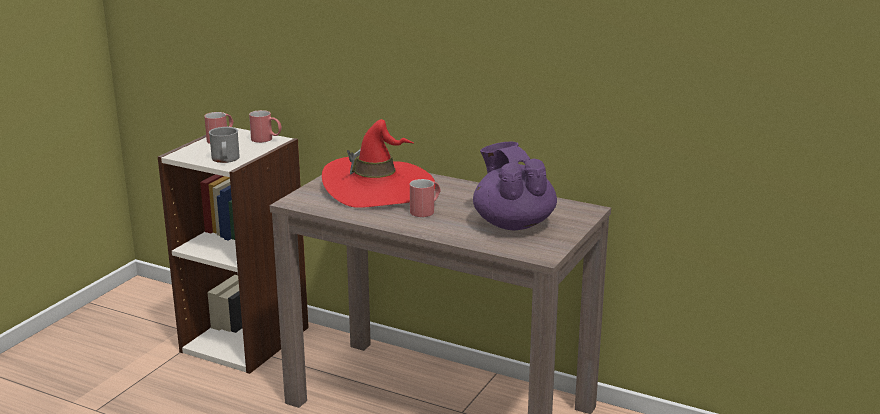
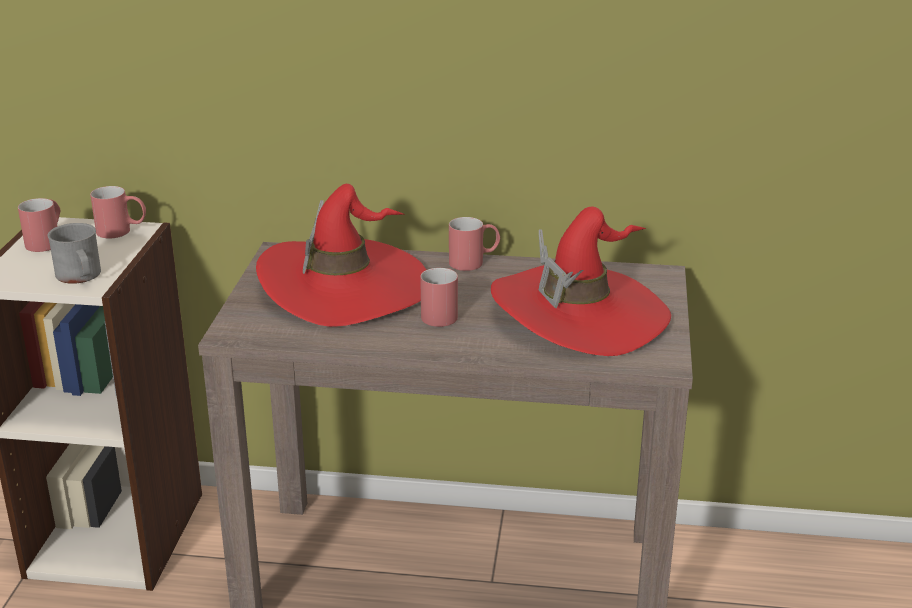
camera: 20 degrees left, 5 degrees up
purple teapot [473,142,557,230] -> red hat [491,207,671,356]
none -> red mug [449,217,500,271]

